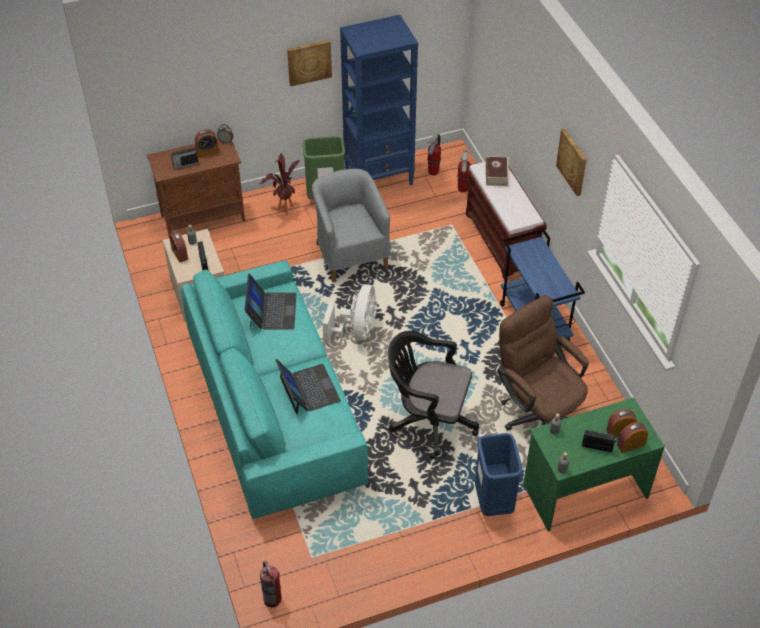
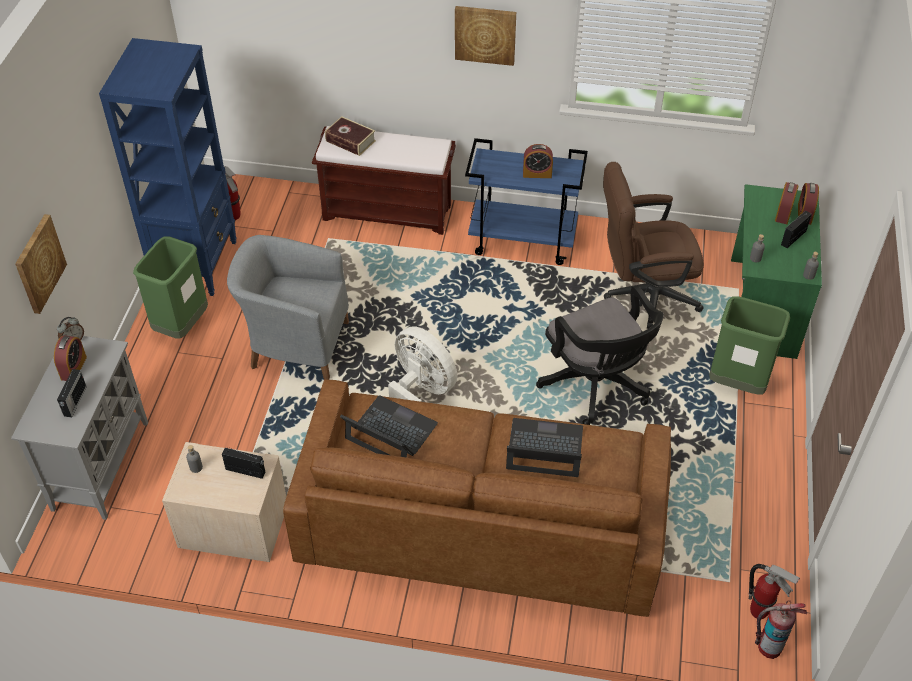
camera: 60 degrees left, 0 degrees up
brown cabinet [147,138,245,235] -> grey cabinet [11,336,148,520]
alarm clock [169,231,188,262] -> alarm clock moved to [523,144,553,178]
turquoise sofa [181,261,368,519] -> brown sofa [283,379,671,617]
potted plant [259,153,300,215] -> none
picture [287,40,332,86] -> picture moved to [15,214,67,314]
black office chair [388,330,479,459] -> black office chair turned 75 degrees counterclockwise [536,285,664,425]
fire extinguisher [457,151,471,192] -> fire extinguisher moved to [749,564,800,619]
blue trash can [475,433,523,516] -> green trash can [709,296,790,395]

